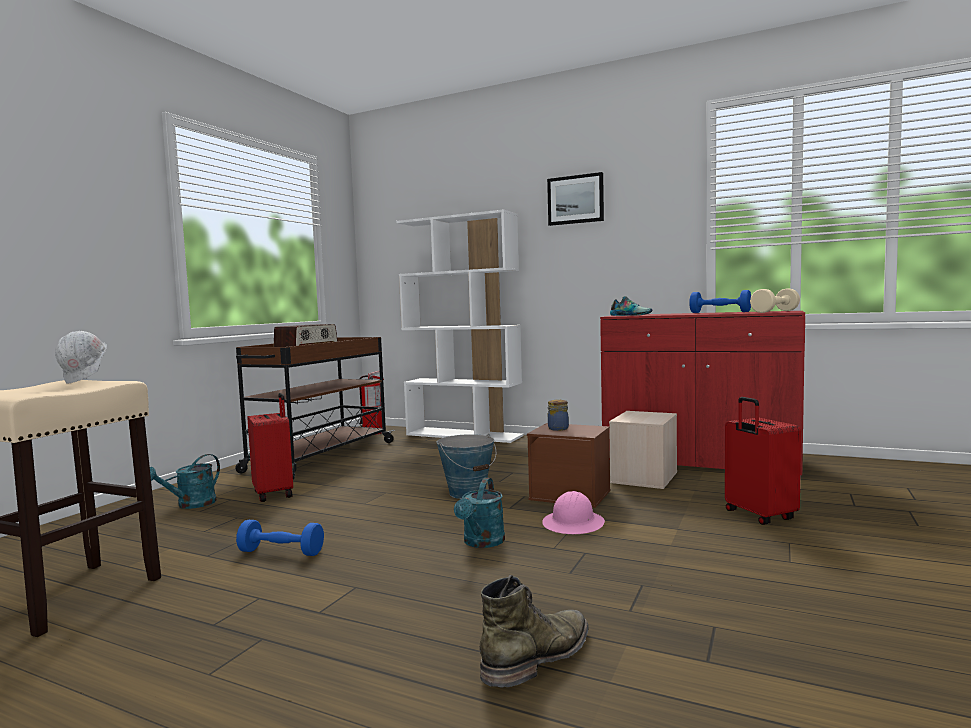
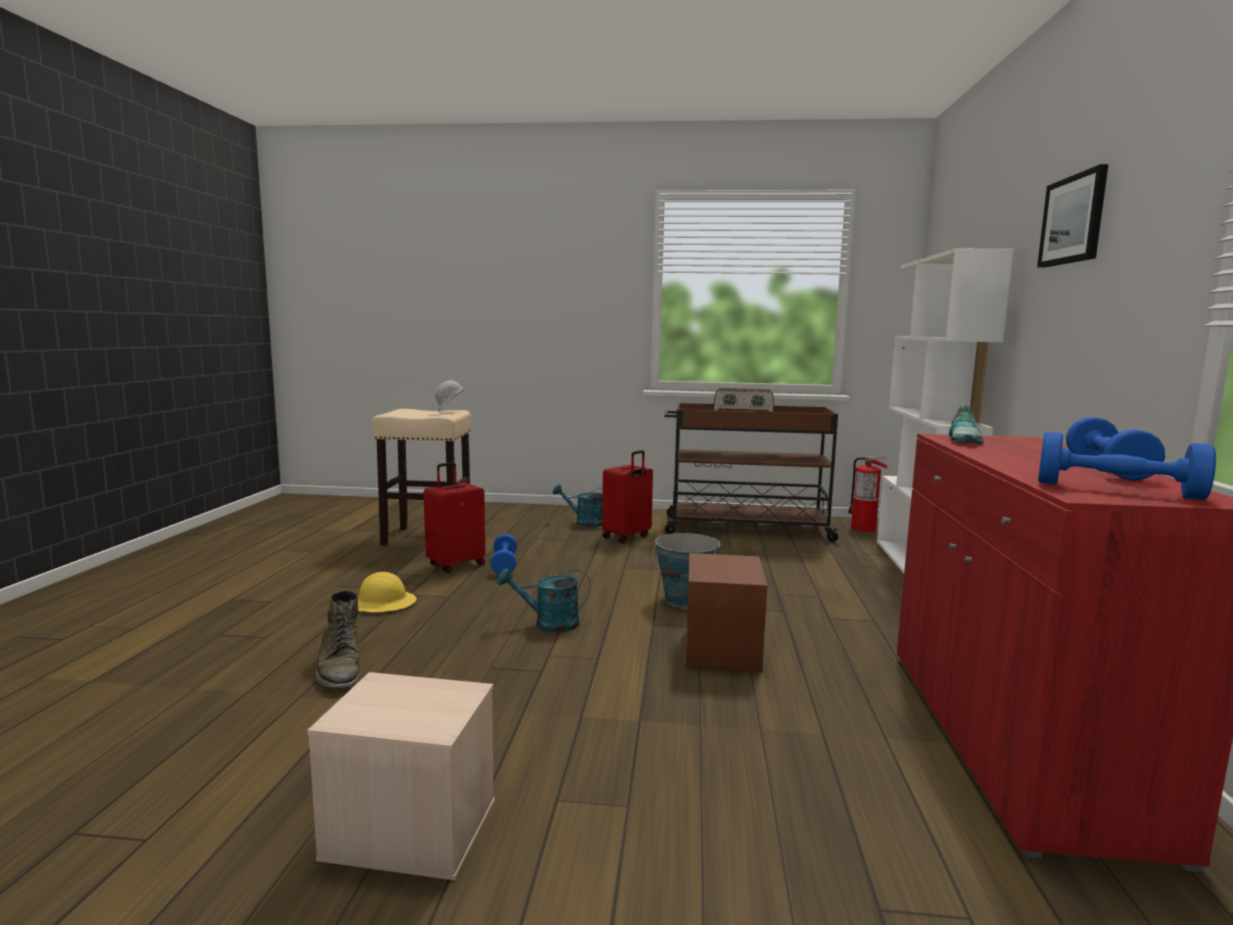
camera: 70 degrees right, 5 degrees up
green boot [480,575,589,688] -> green boot turned 45 degrees clockwise [316,590,360,688]
pink hard hat [542,491,605,534] -> none
jar [547,400,569,431] -> none
beige storage box [609,411,677,489] -> beige storage box moved to [307,672,495,880]
red suitcase [725,397,801,525] -> red suitcase moved to [424,462,485,573]
beige dumbbell [750,288,800,313] -> blue dumbbell [1038,432,1216,500]
none -> yellow hard hat [358,572,417,612]

